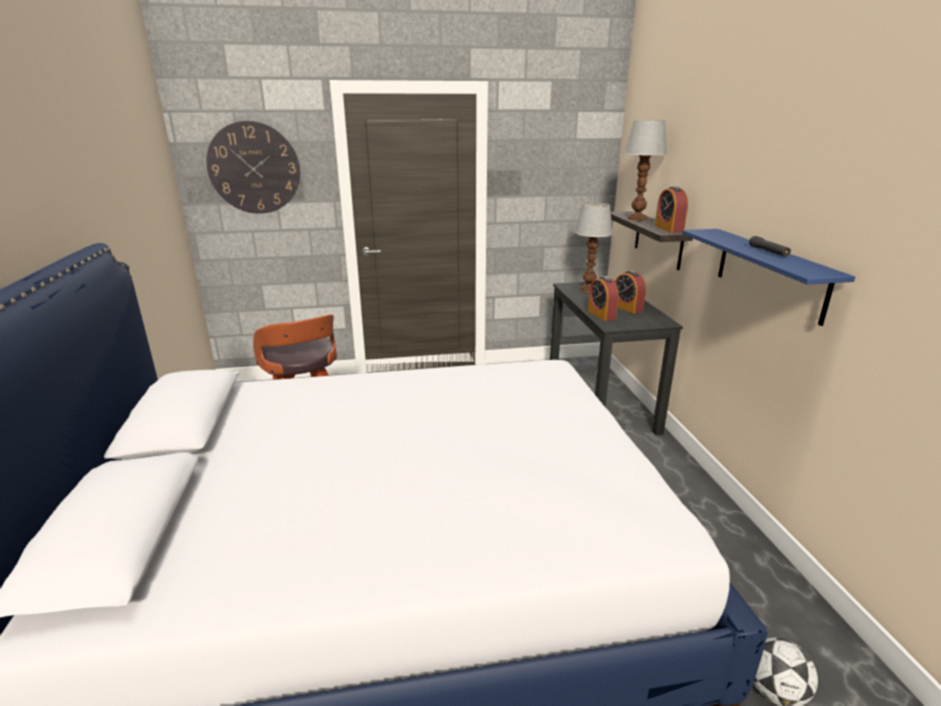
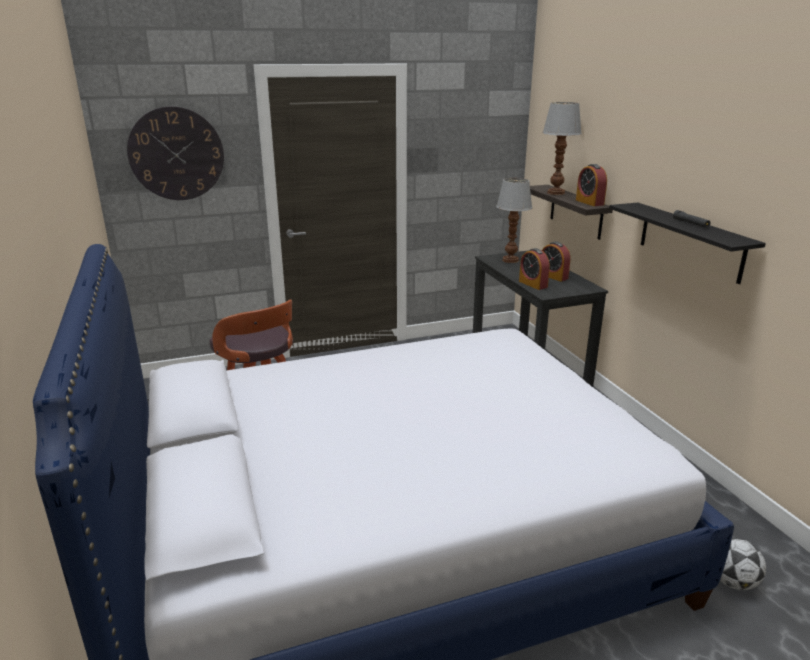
camera: 10 degrees left, 0 degrees up
blue shelf [682,229,855,326] -> black shelf [609,203,766,284]

